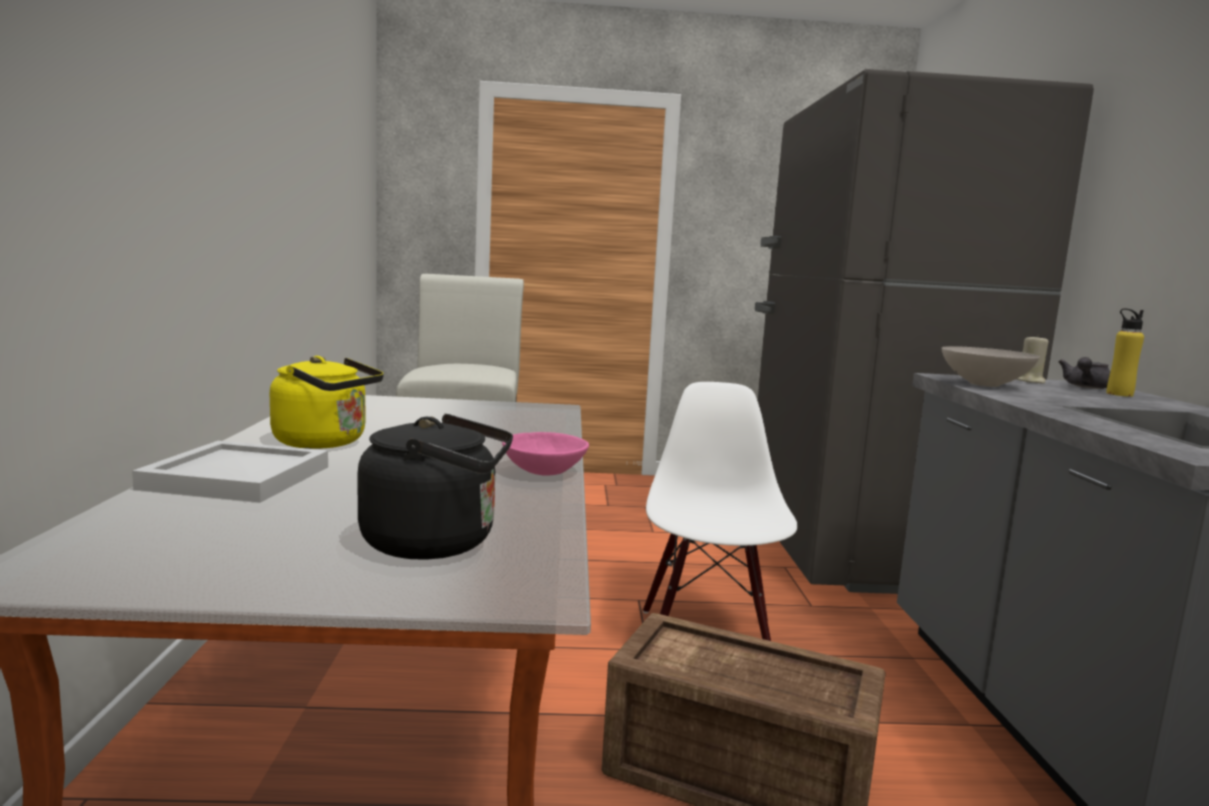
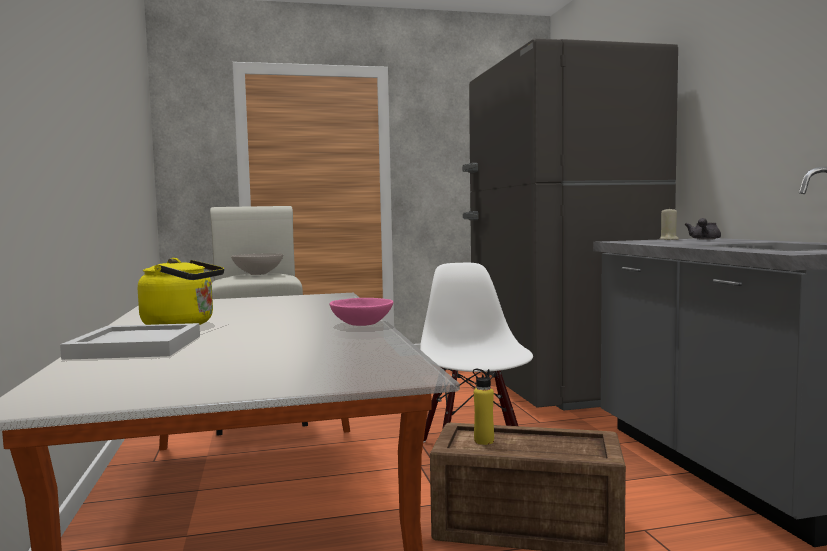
camera: 10 degrees left, 5 degrees down
black kettle [358,414,513,560] -> none
white bowl [942,346,1040,387] -> white bowl moved to [231,253,283,275]
yellow bottle [1106,308,1144,397] -> yellow bottle moved to [473,369,494,445]

